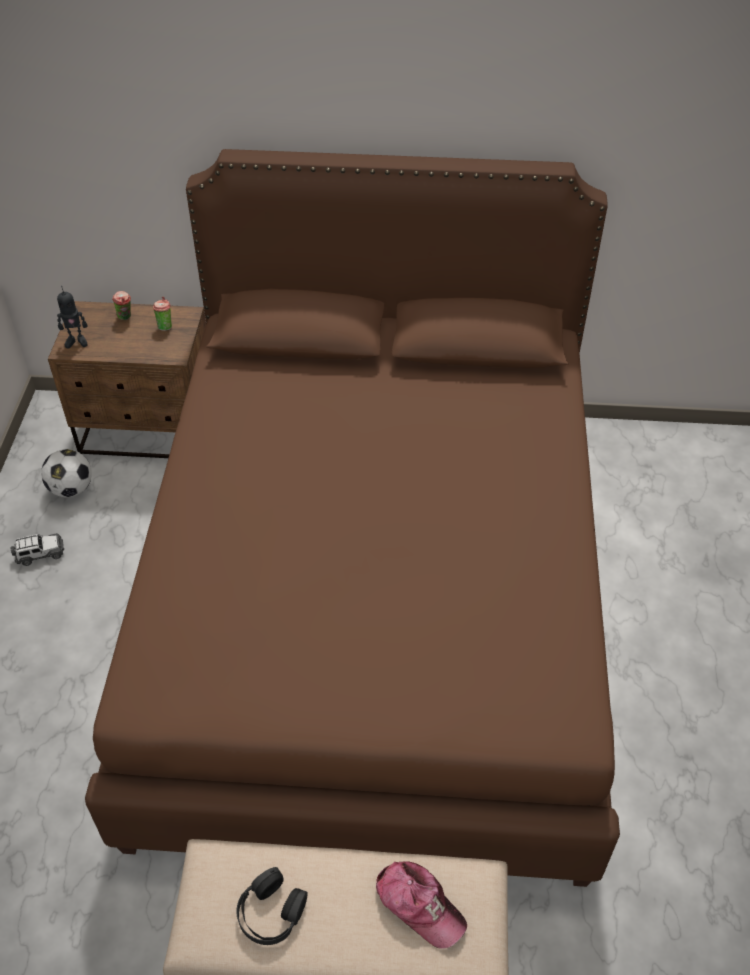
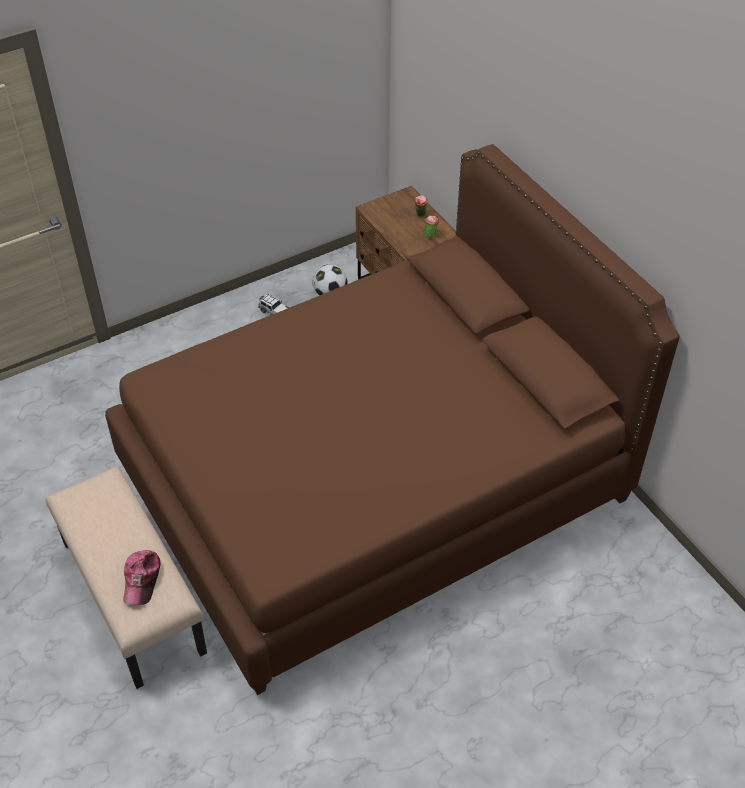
camera: 55 degrees right, 0 degrees up
toy robot [57,286,88,349] -> none
black headphones [236,867,308,945] -> none

